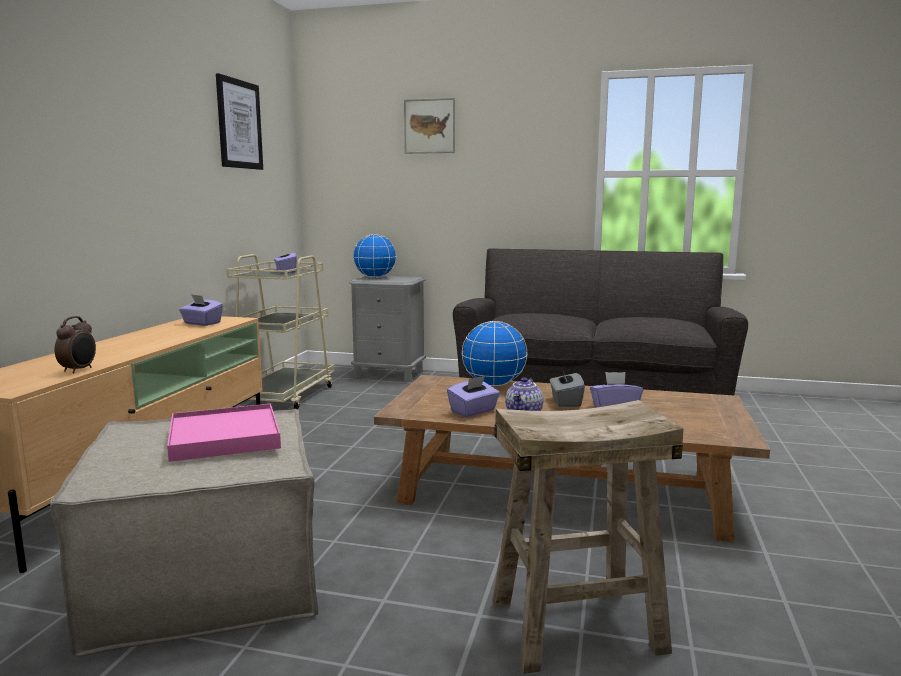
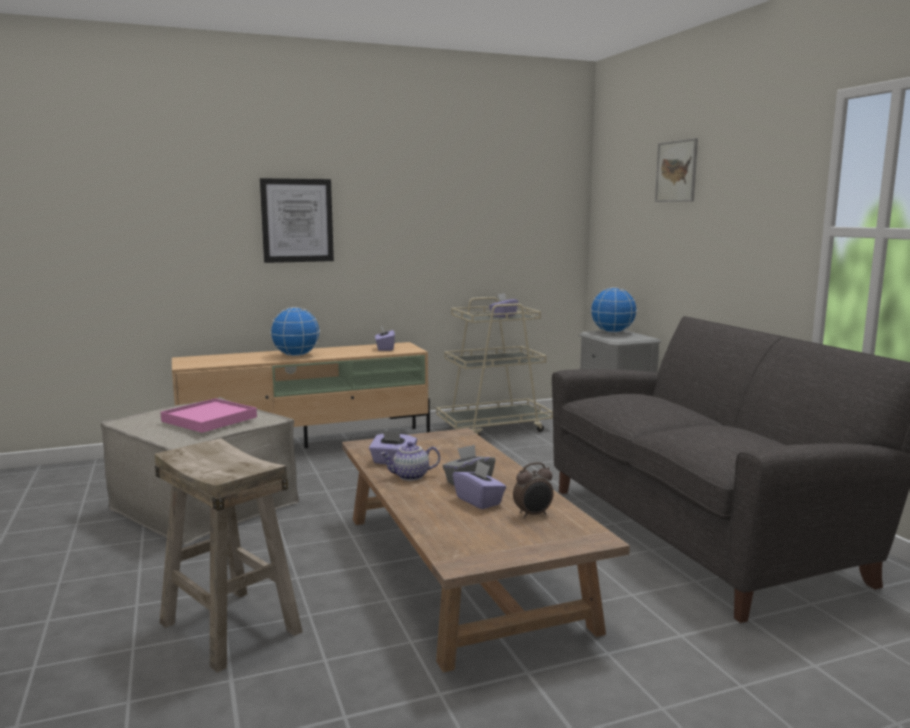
camera: 55 degrees right, 0 degrees up
alarm clock [54,316,96,373] -> alarm clock moved to [513,462,553,518]
picture [216,73,263,170] -> picture moved to [260,178,334,263]
globe [462,321,527,386] -> globe moved to [270,307,320,356]

